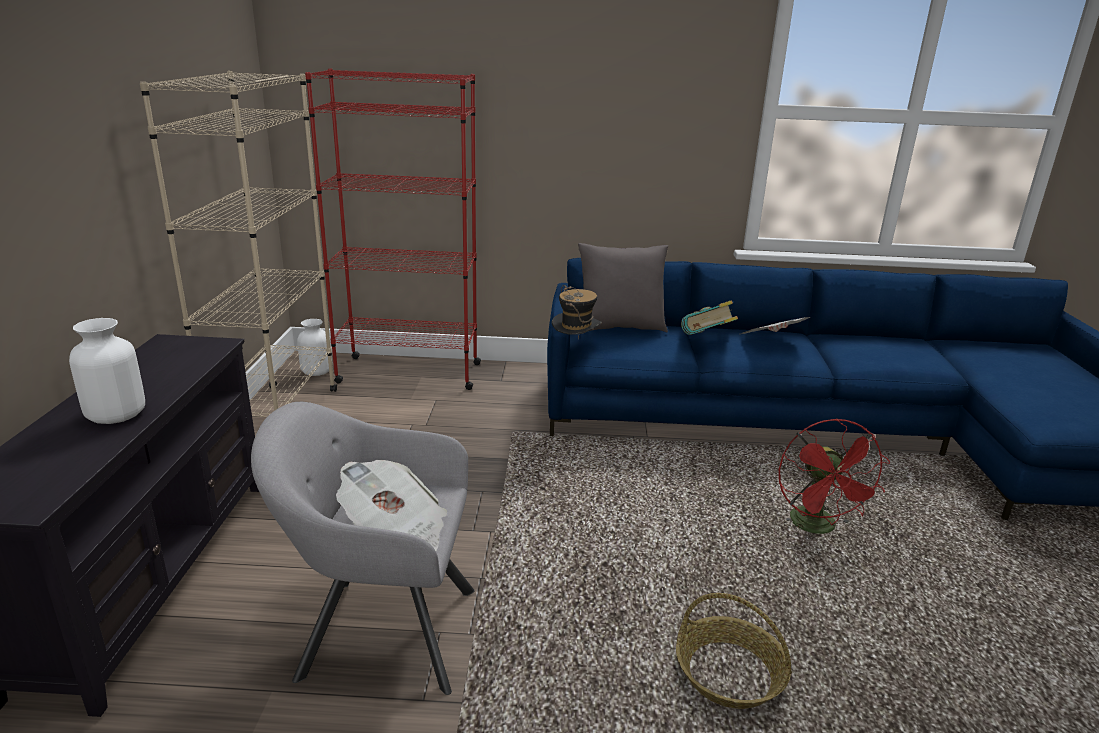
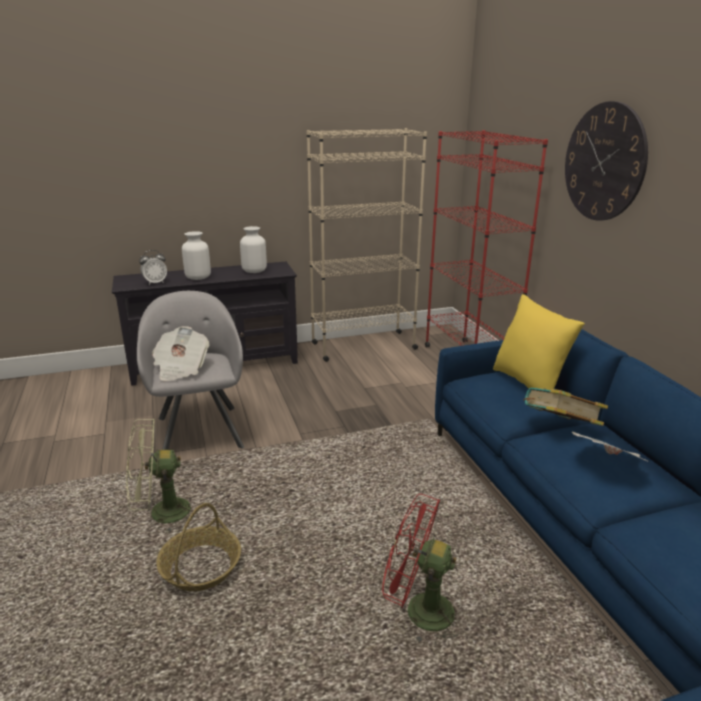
camera: 70 degrees right, 0 degrees up
white vase [297,319,332,376] -> white vase moved to [240,226,267,273]
hat [552,285,602,339] -> none
grey pillow [578,243,668,332] -> yellow pillow [493,294,585,390]
red fan [779,419,890,534] -> red fan turned 45 degrees clockwise [382,494,459,645]
none -> green fan [126,419,198,532]
none -> alarm clock [139,250,167,285]
none -> wall clock [565,101,648,221]

